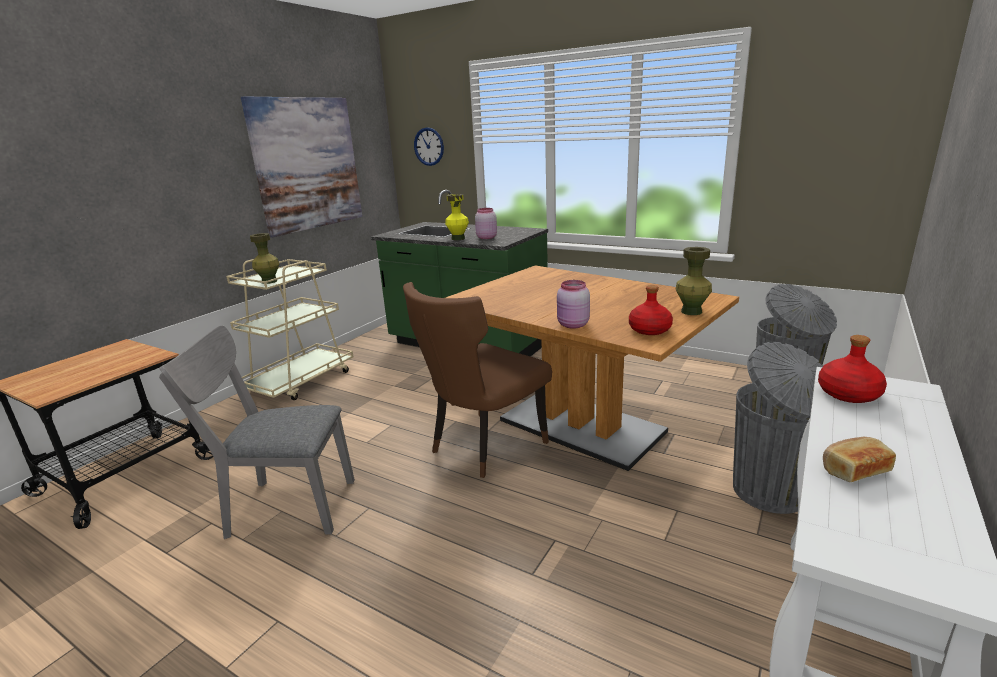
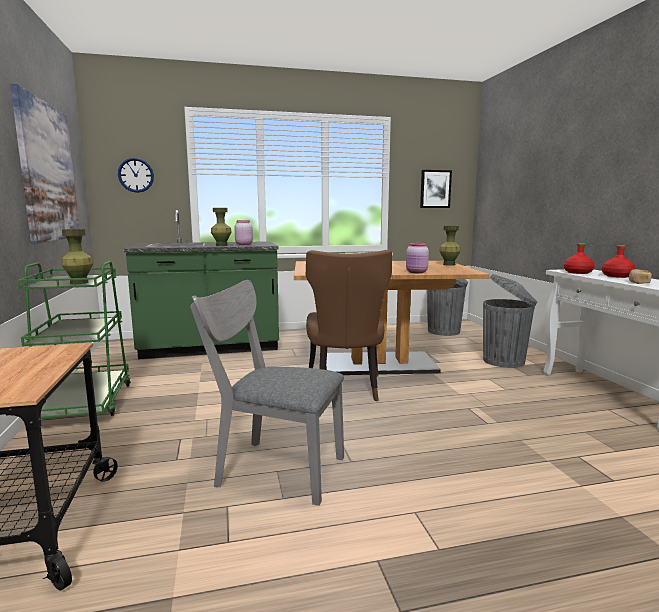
camera: 45 degrees left, 10 degrees down
grey chair [159,325,355,539] -> grey chair turned 60 degrees clockwise [190,280,344,506]
beige cart [226,259,353,400] -> green cart [17,261,131,419]
yellow vase [445,194,469,240] -> green vase [211,208,232,246]
red bottle [629,285,673,335] -> red bottle moved to [602,245,636,278]
none -> picture [420,170,452,208]

